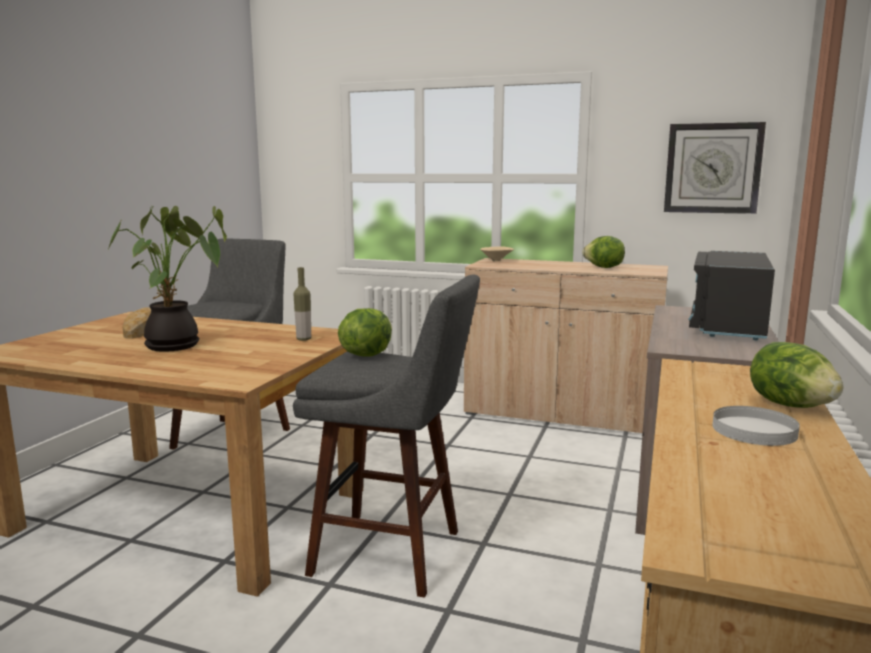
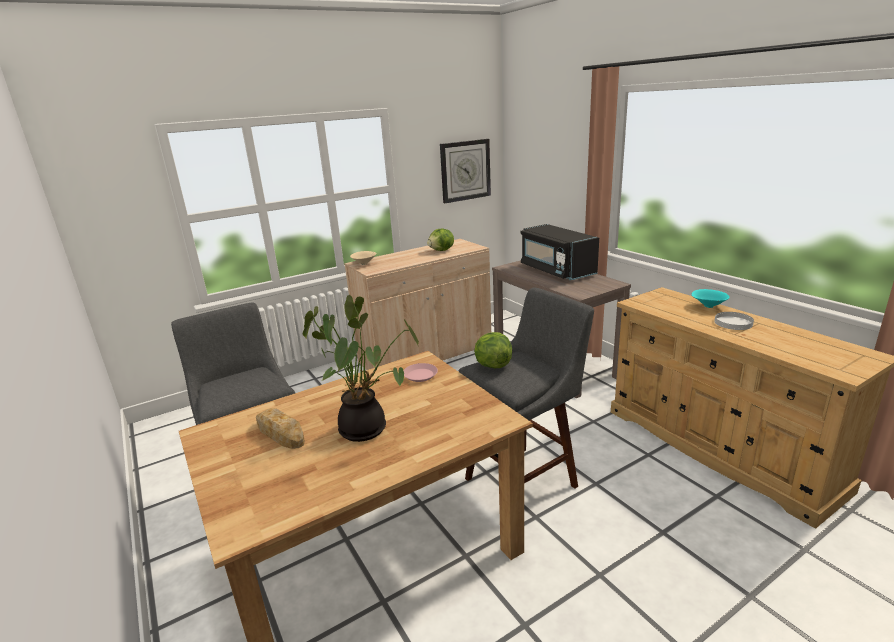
camera: 50 degrees left, 10 degrees up
bottle [293,267,311,341] -> pink plate [403,363,438,382]
lettuce [750,342,843,408] -> turquoise bowl [692,289,730,308]

